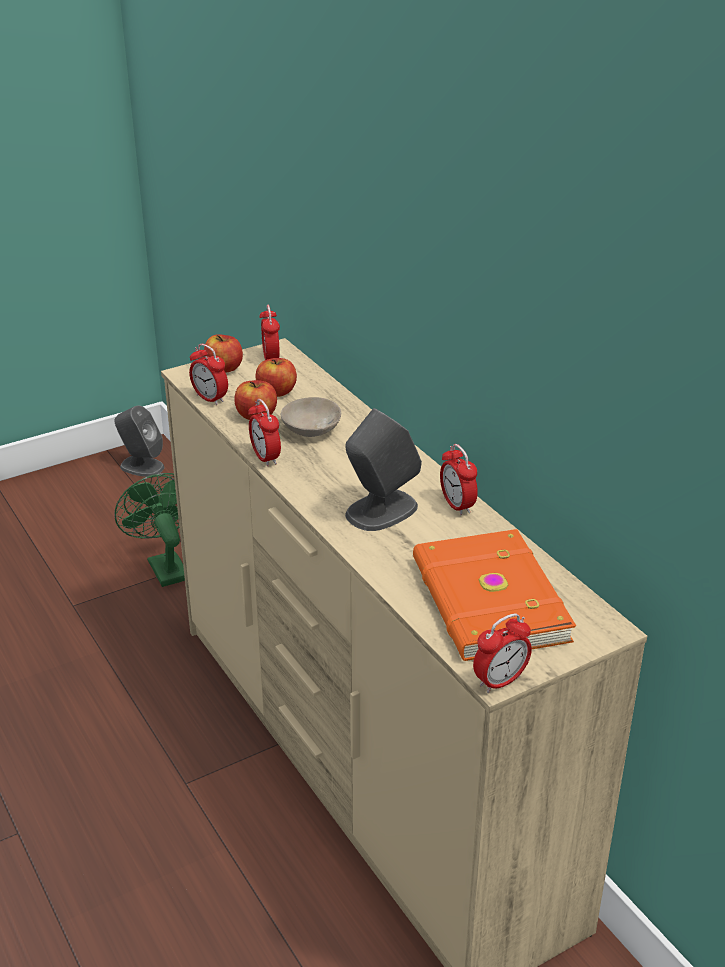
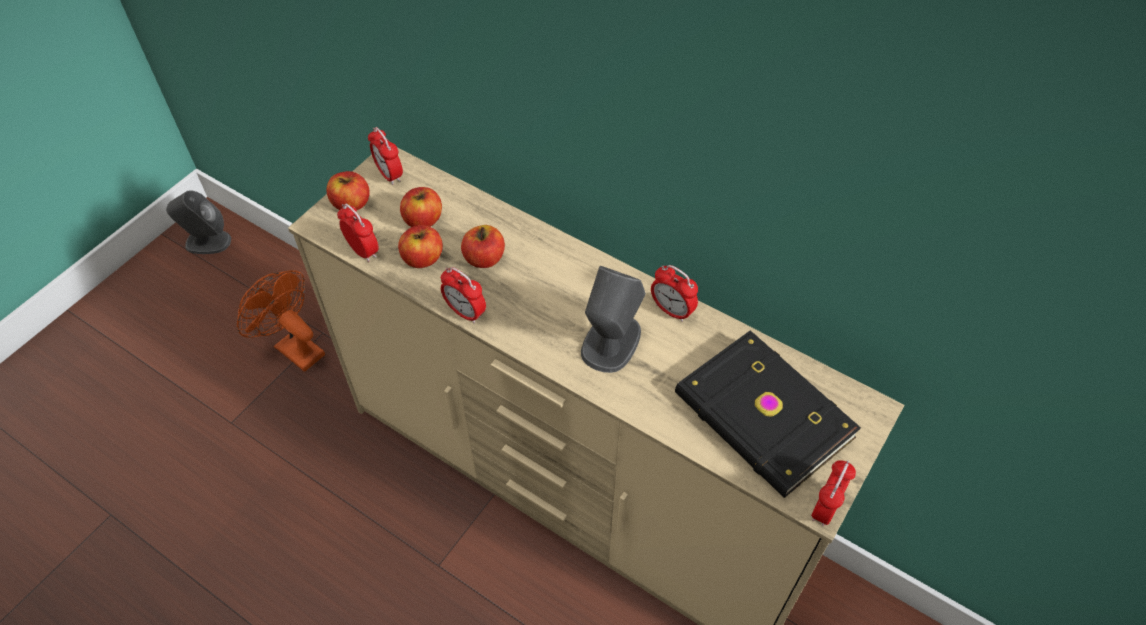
camera: 25 degrees left, 20 degrees up
green fan [114,473,185,587] -> orange fan [237,270,325,372]
alarm clock [189,344,228,405] -> alarm clock turned 150 degrees counterclockwise [337,204,379,262]
beige bowl [281,397,341,437] -> apple [461,225,505,268]
orange book [413,529,576,661] -> black book [675,330,861,498]

